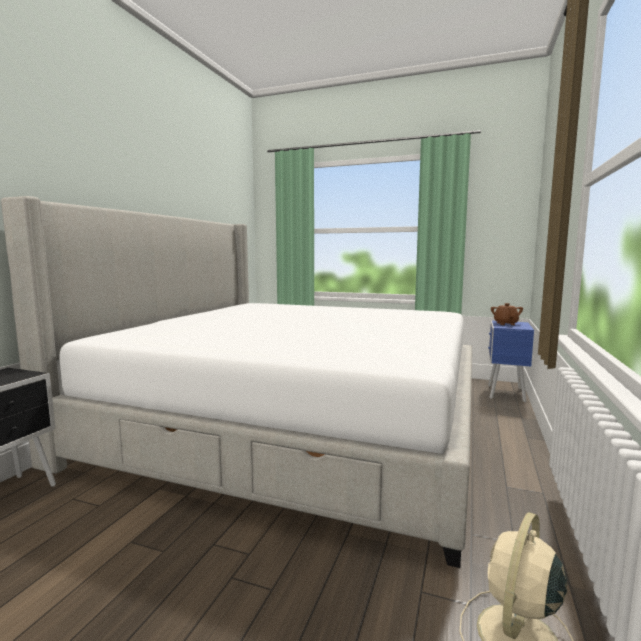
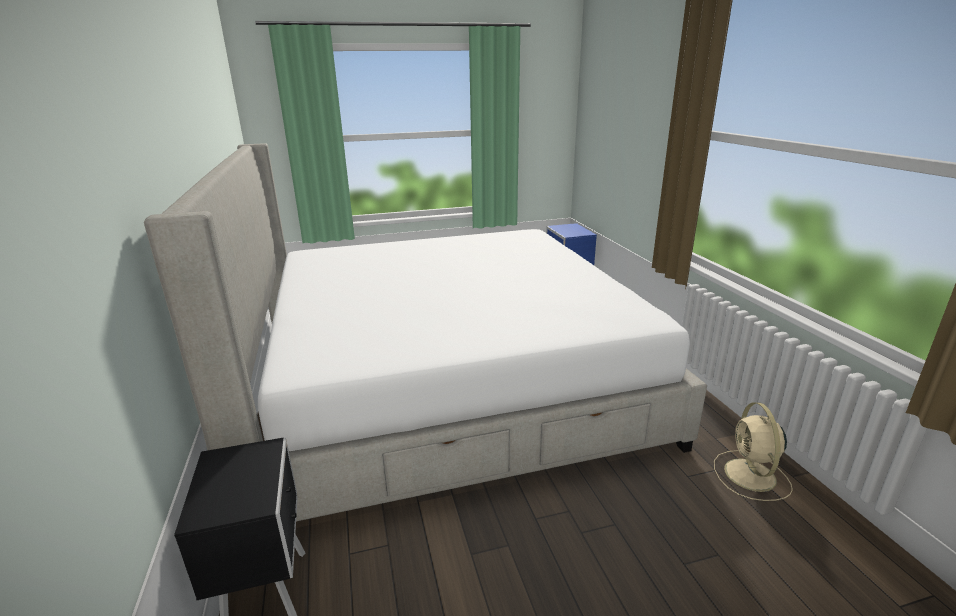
camera: 35 degrees left, 15 degrees up
brown teapot [491,303,523,325] -> none

